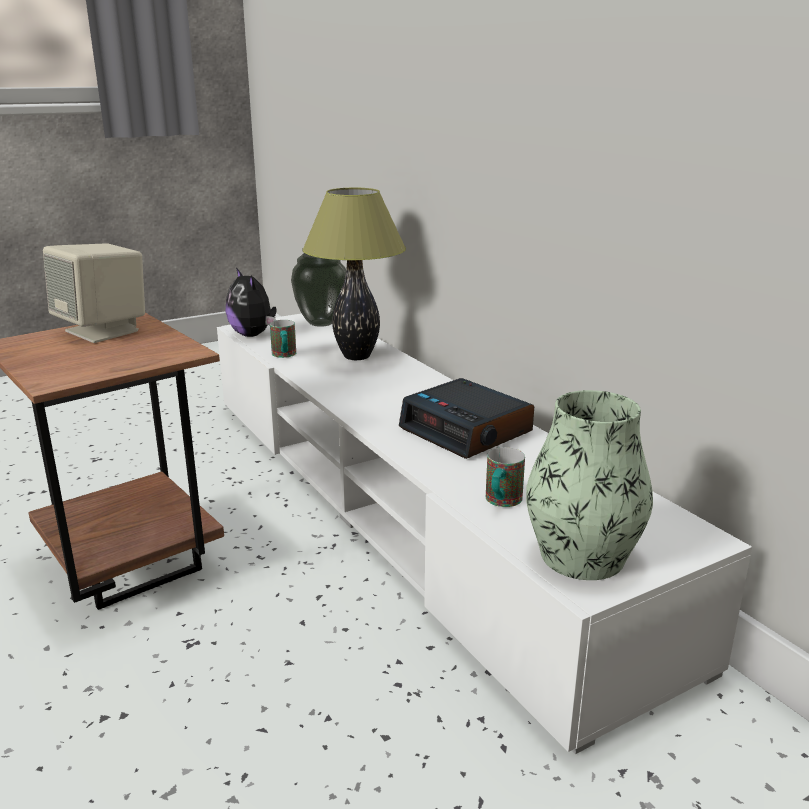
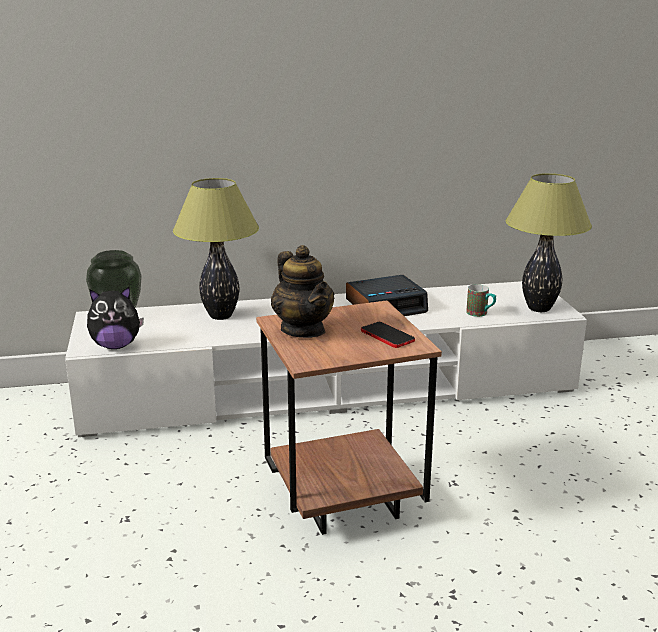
camera: 70 degrees left, 0 degrees up
beige speaker [43,243,145,343] -> teapot [271,245,334,338]
mug [270,320,296,358] -> none
vase [526,390,653,580] -> table lamp [506,173,592,312]
none -> phone [361,322,415,348]

